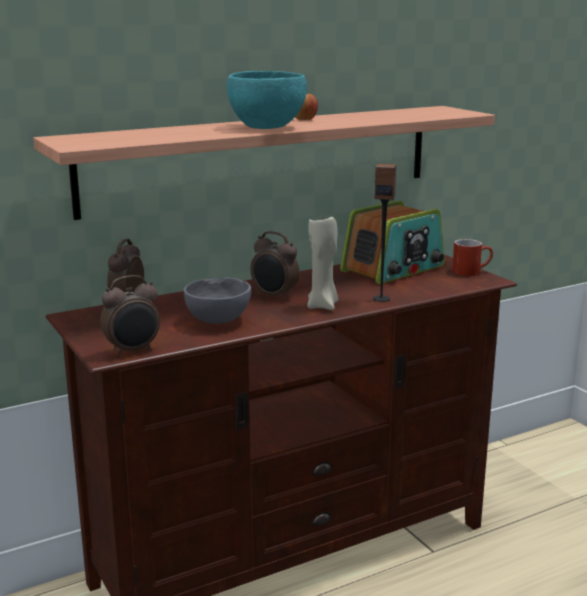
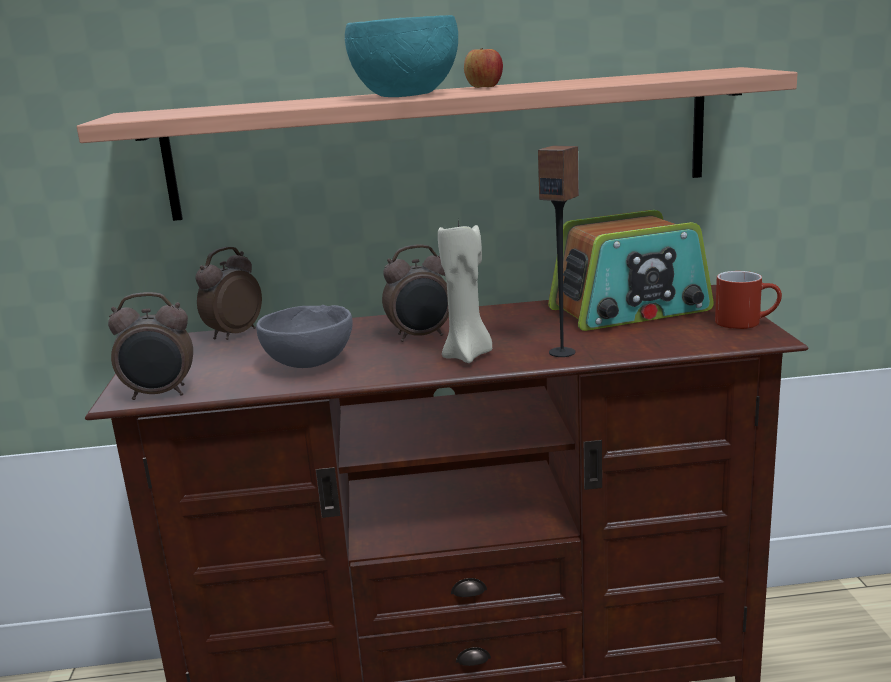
camera: 25 degrees right, 0 degrees up
alarm clock [250,231,299,301] -> alarm clock turned 75 degrees counterclockwise [382,244,449,342]

